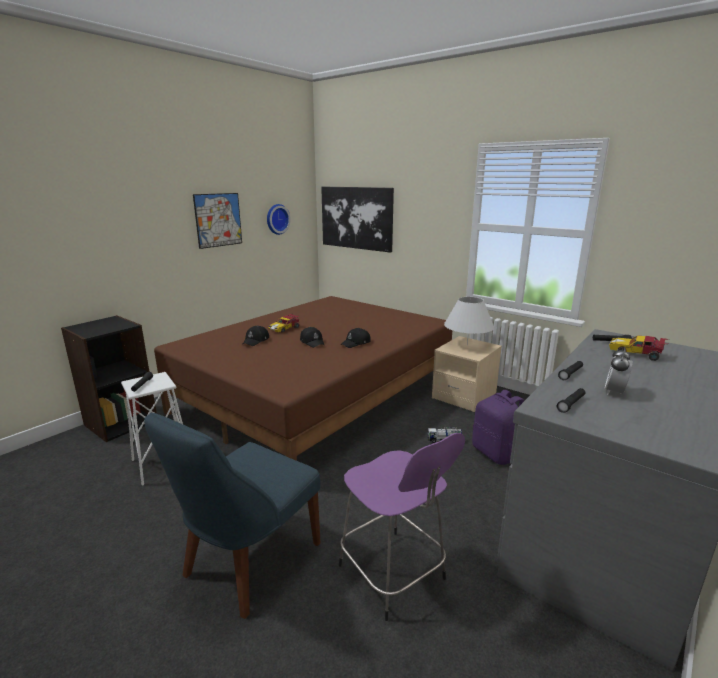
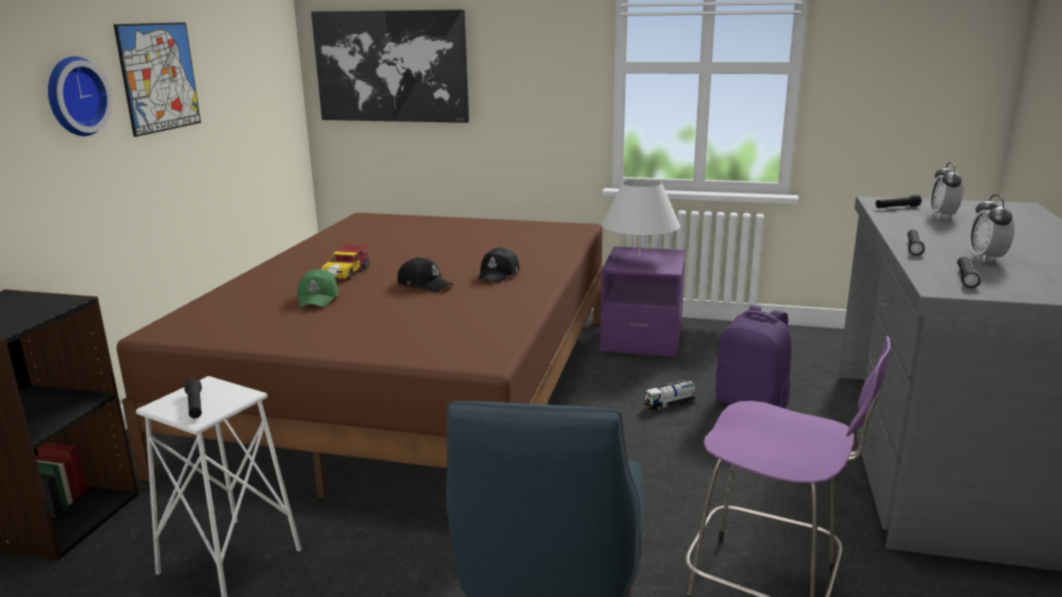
camera: 25 degrees left, 0 degrees up
black cap [242,325,269,346] -> green cap [297,269,339,308]
wall clock [267,204,291,235] -> wall clock moved to [48,56,112,136]
beige nightstand [432,336,502,412] -> purple nightstand [600,246,686,357]
toy car [609,335,669,361] -> alarm clock [929,162,963,219]

